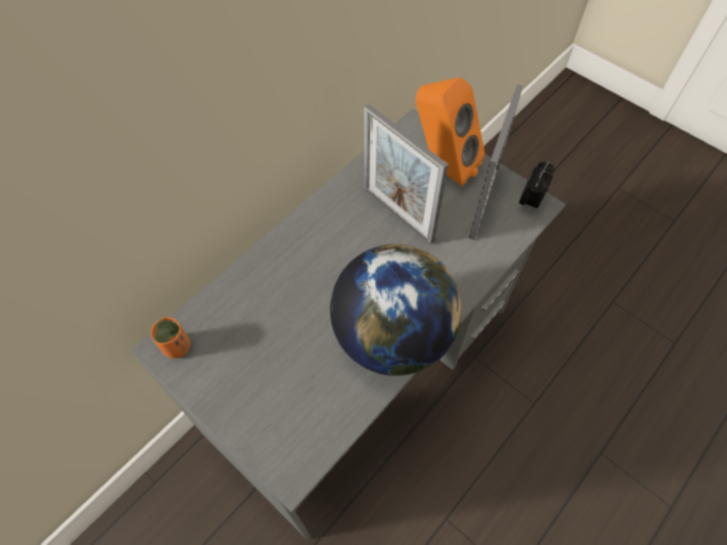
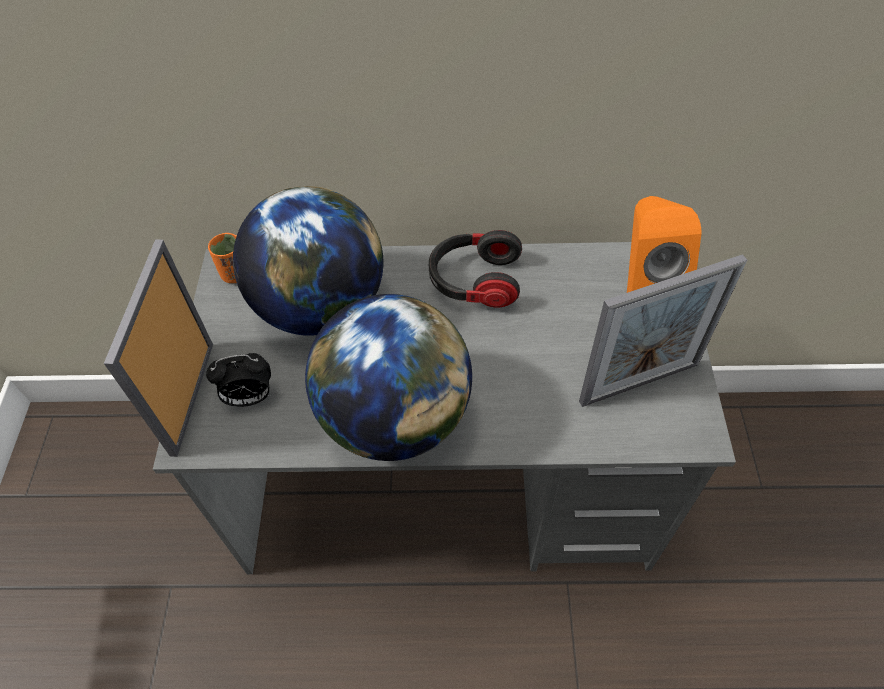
camera: 50 degrees right, 5 degrees down
picture frame [364,103,448,245] -> picture frame moved to [104,239,213,457]
alarm clock [519,162,554,212] -> alarm clock moved to [206,353,271,407]
none -> globe [233,186,383,336]
none -> headphones [429,230,522,308]

